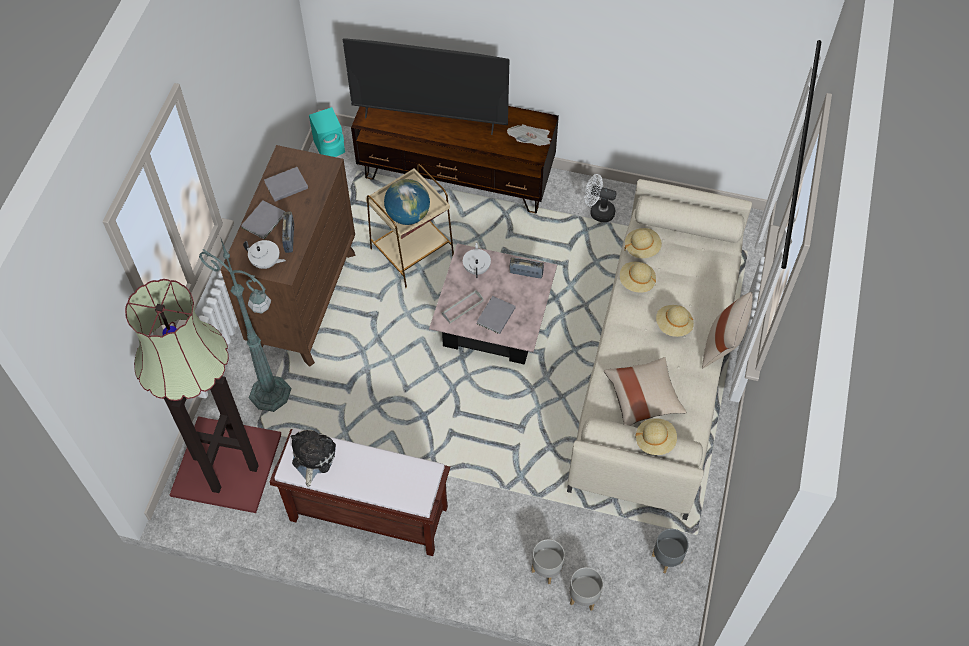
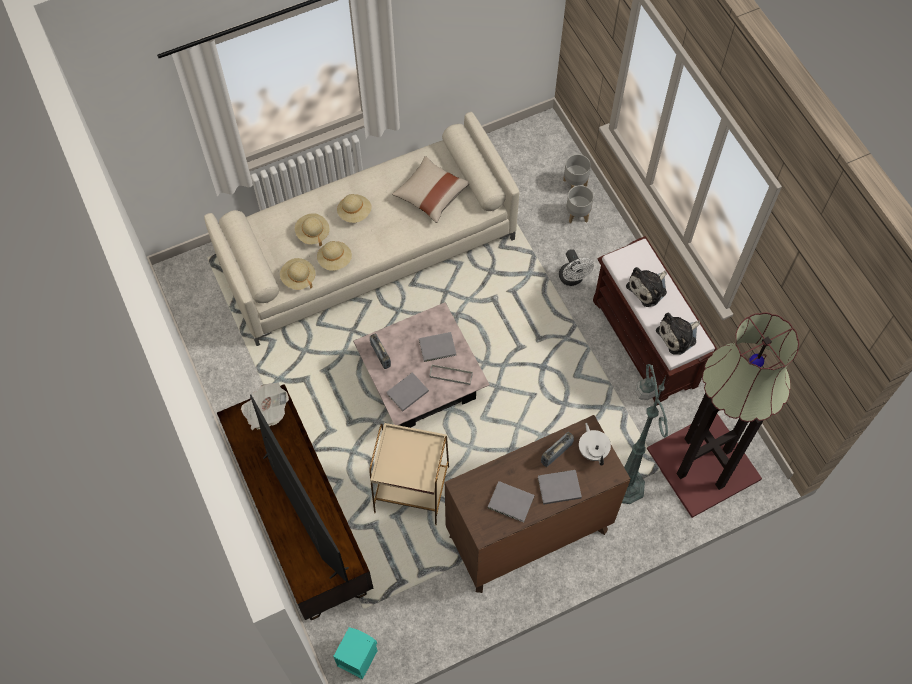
camera: 130 degrees left, 5 degrees up
globe [384,179,430,225] -> none
white teapot [463,242,491,278] -> grey book [387,372,429,411]
white fan [584,174,617,222] -> white fan moved to [559,249,594,286]
beige hat [635,418,677,455] -> beige hat moved to [295,213,330,246]
grey planter [652,529,688,573] -> none
beige pillow [702,292,753,368] -> none
none -> plush toy [626,267,667,307]

